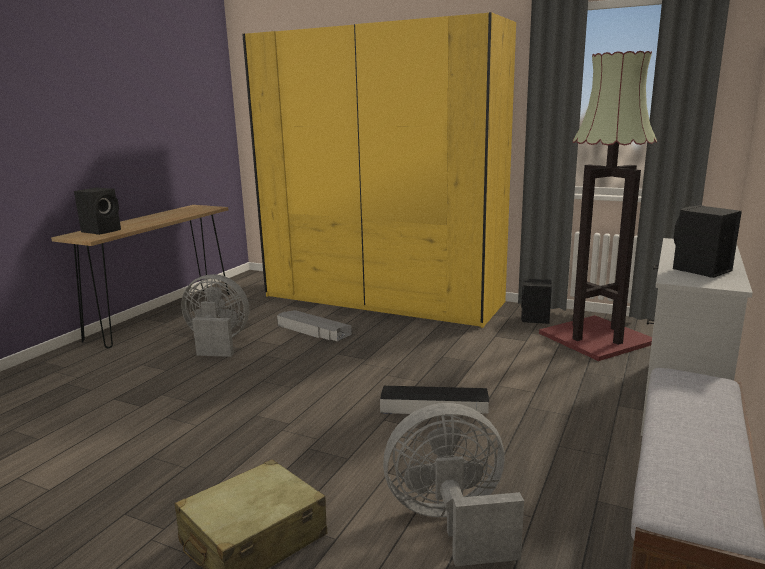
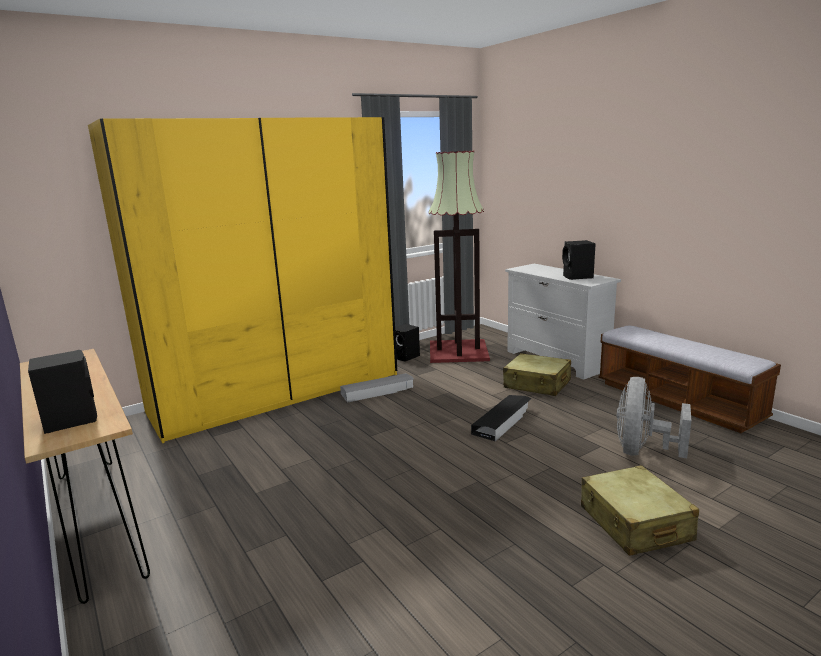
camera: 60 degrees left, 0 degrees up
grey fan [181,274,249,357] -> none
grey storage box [277,310,352,341] -> grey storage box moved to [340,373,414,403]
none -> beige suitcase [503,353,571,396]

